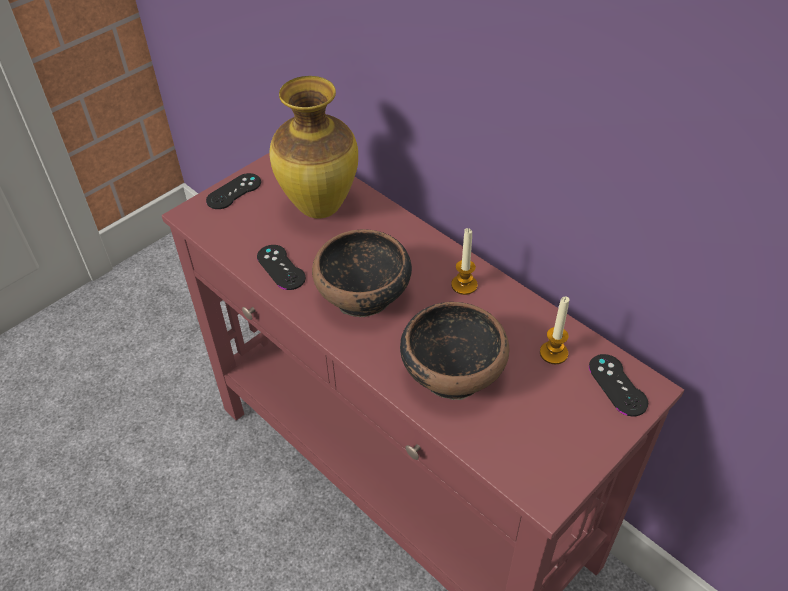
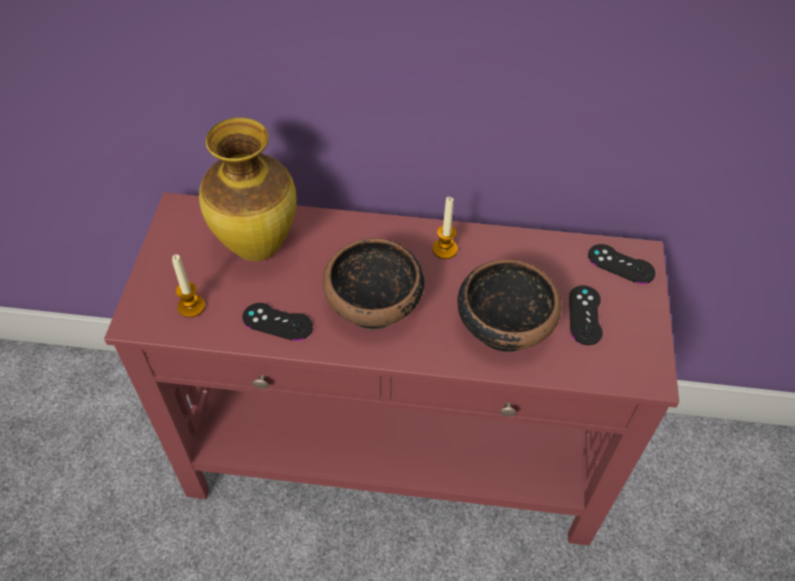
camera: 40 degrees left, 5 degrees up
black game controller [206,173,261,209] -> black game controller moved to [569,285,603,345]
candle [540,297,570,364] -> candle moved to [172,254,205,318]

